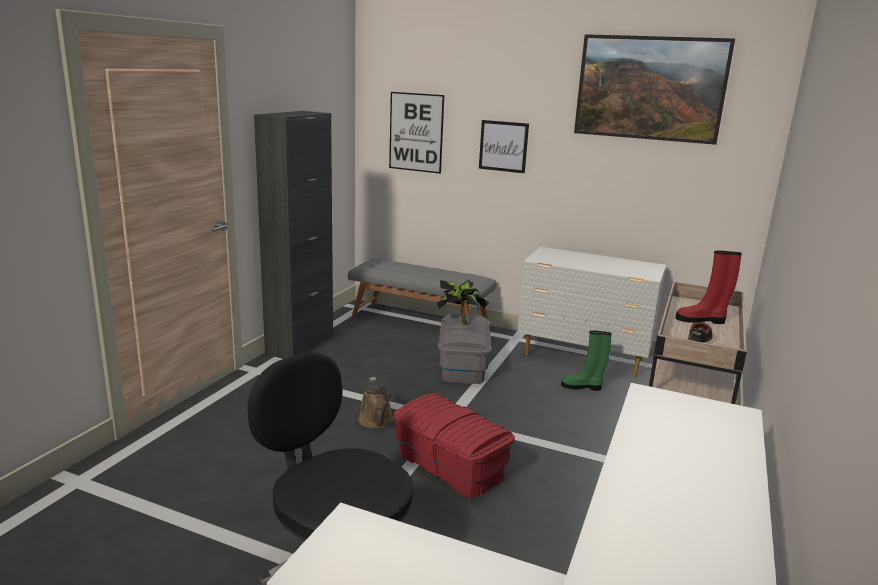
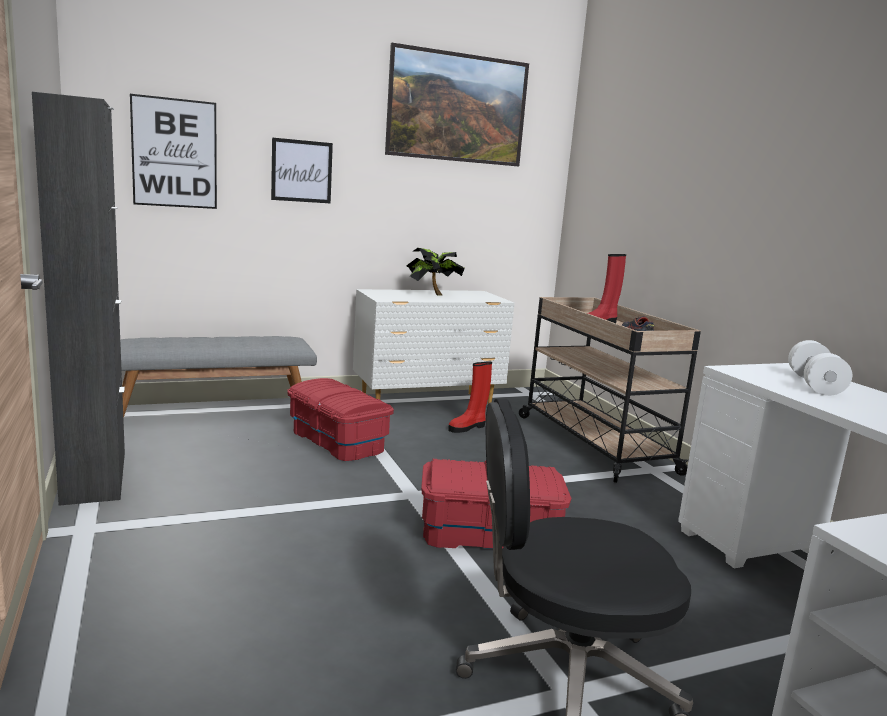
camera: 45 degrees left, 5 degrees down
brown watering can [358,377,393,428] -> none
potted plant [436,280,489,325] -> potted plant moved to [406,248,465,296]
grey storage box [438,313,492,384] -> red storage box [287,378,394,462]
green boot [561,331,612,391] -> red boot [448,361,492,433]
none -> white dumbbell [788,340,852,396]

